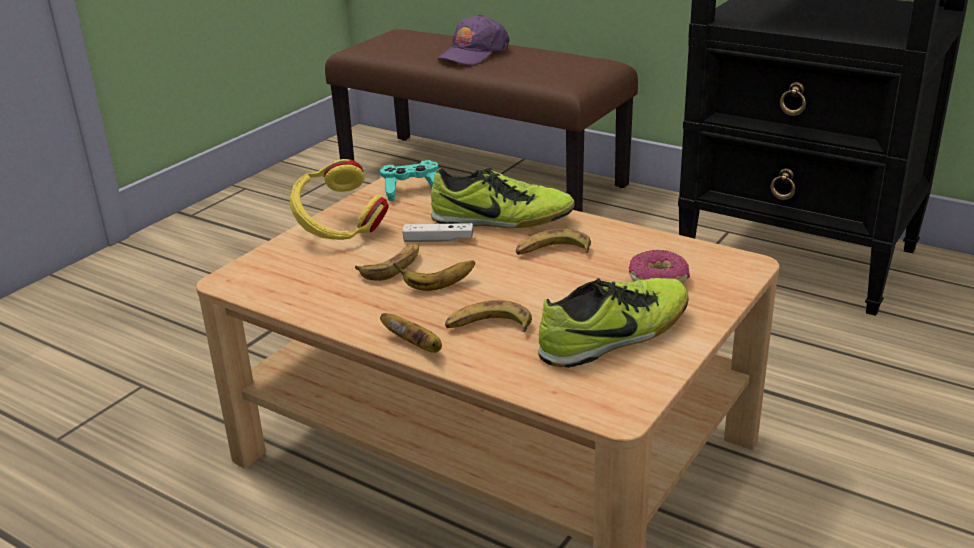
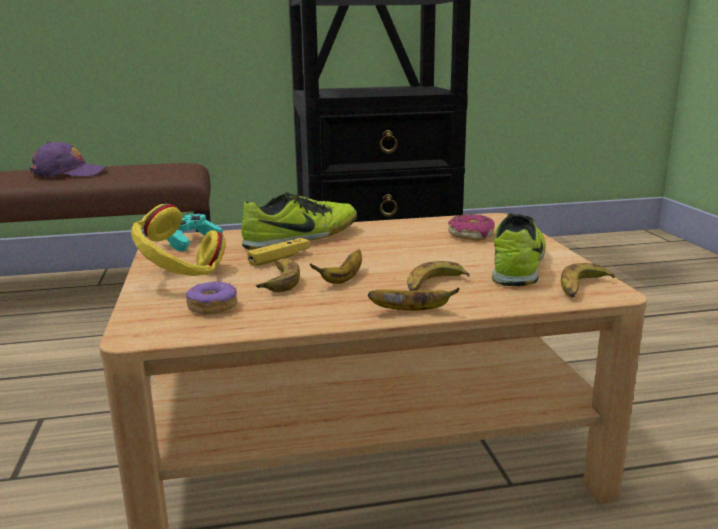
camera: 45 degrees left, 10 degrees down
white game controller [402,223,473,242] -> yellow game controller [247,238,310,267]
purple cap [437,14,509,65] -> purple cap turned 90 degrees counterclockwise [29,141,106,177]
banana [516,229,591,255] -> banana moved to [561,263,615,298]
none -> donut [186,281,237,315]

